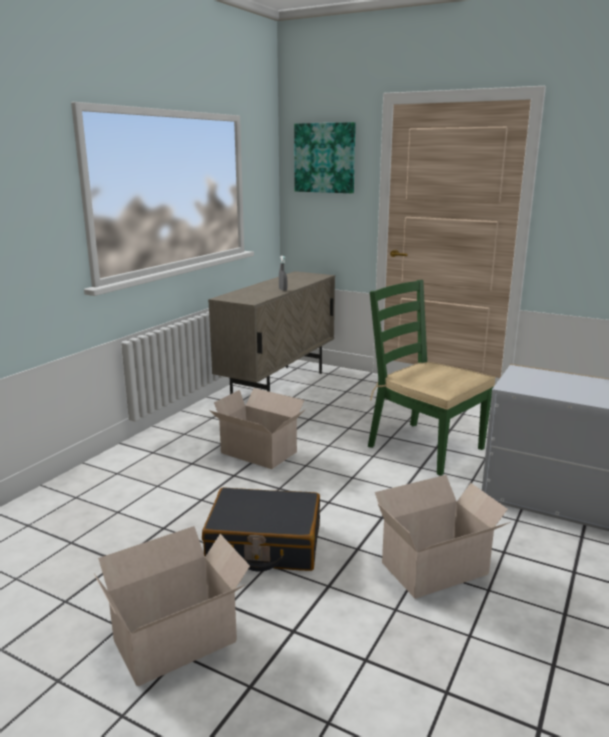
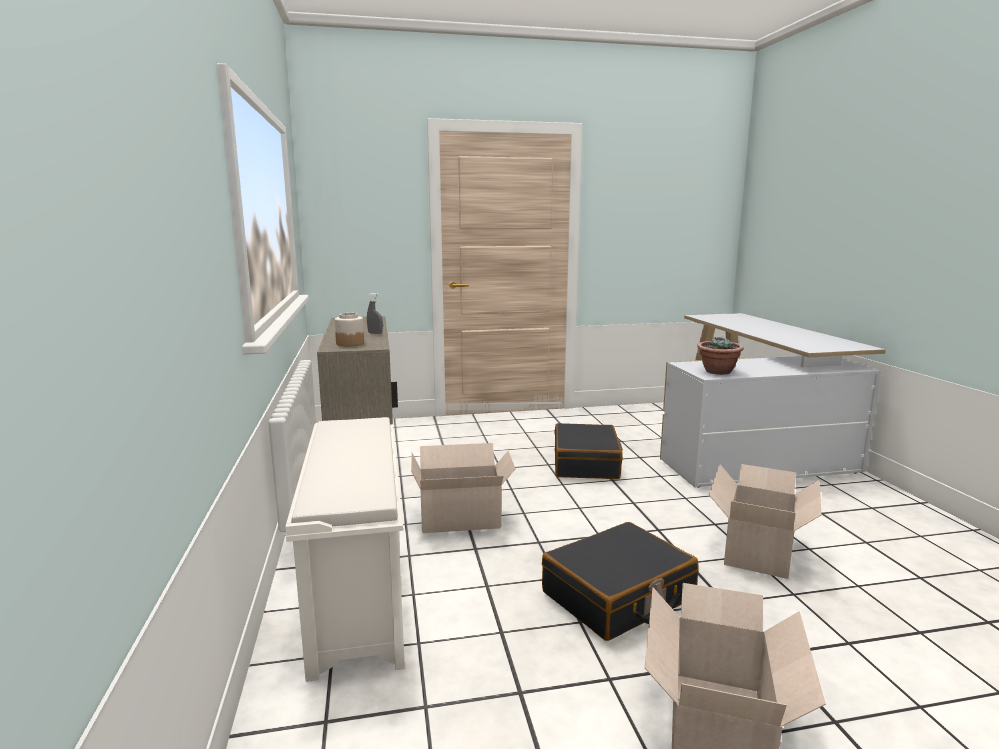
camera: 40 degrees left, 5 degrees down
picture [294,122,356,193] -> none
green chair [368,280,496,476] -> black suitcase [554,423,623,479]
none -> white shoe rack [285,417,405,682]
none -> jar [335,313,364,346]
none -> potted plant [697,337,744,375]

